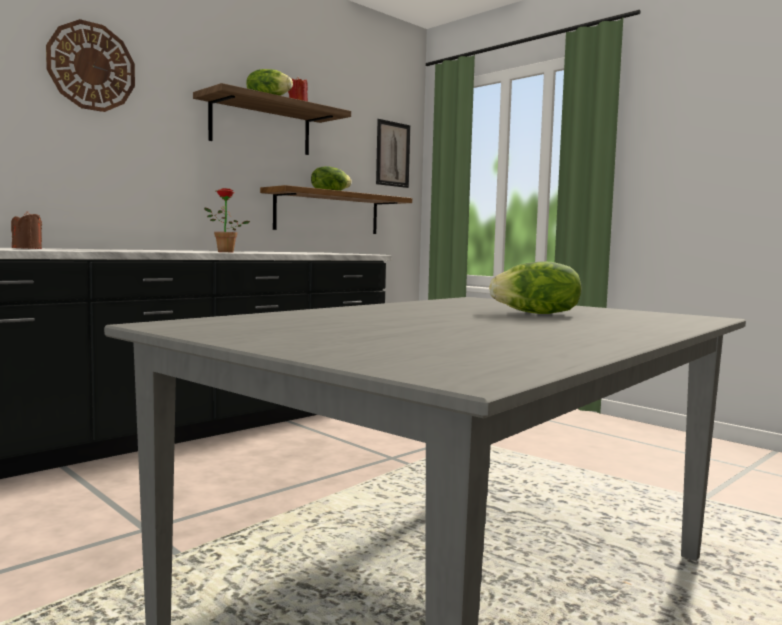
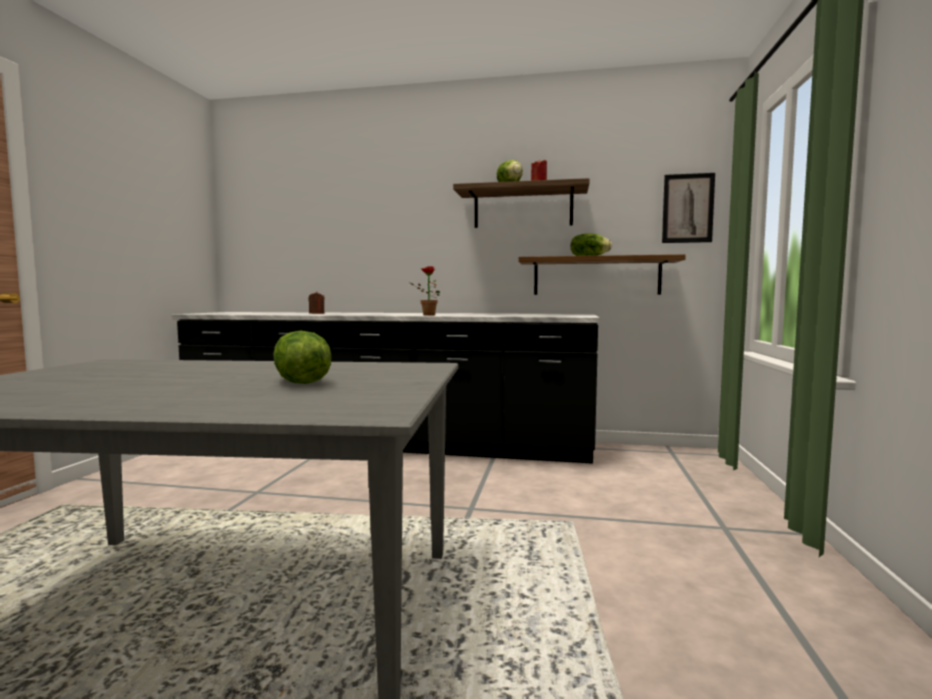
camera: 55 degrees right, 0 degrees up
wall clock [46,19,135,112] -> none

